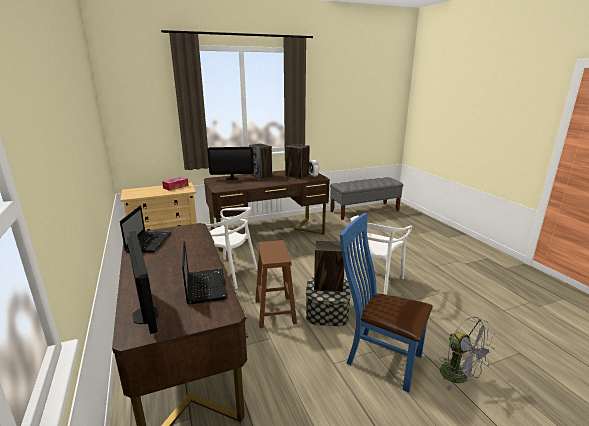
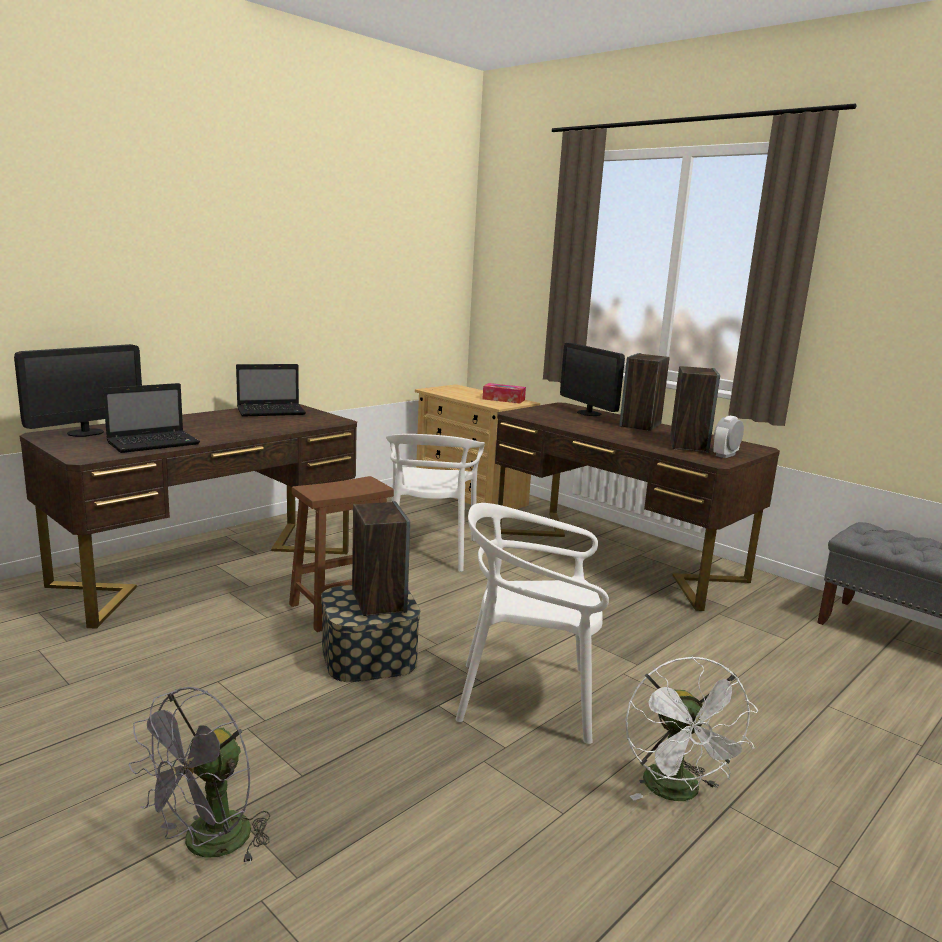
camera: 65 degrees right, 5 degrees down
blue chair [340,213,433,393] -> none
none -> white fan [625,656,758,801]

